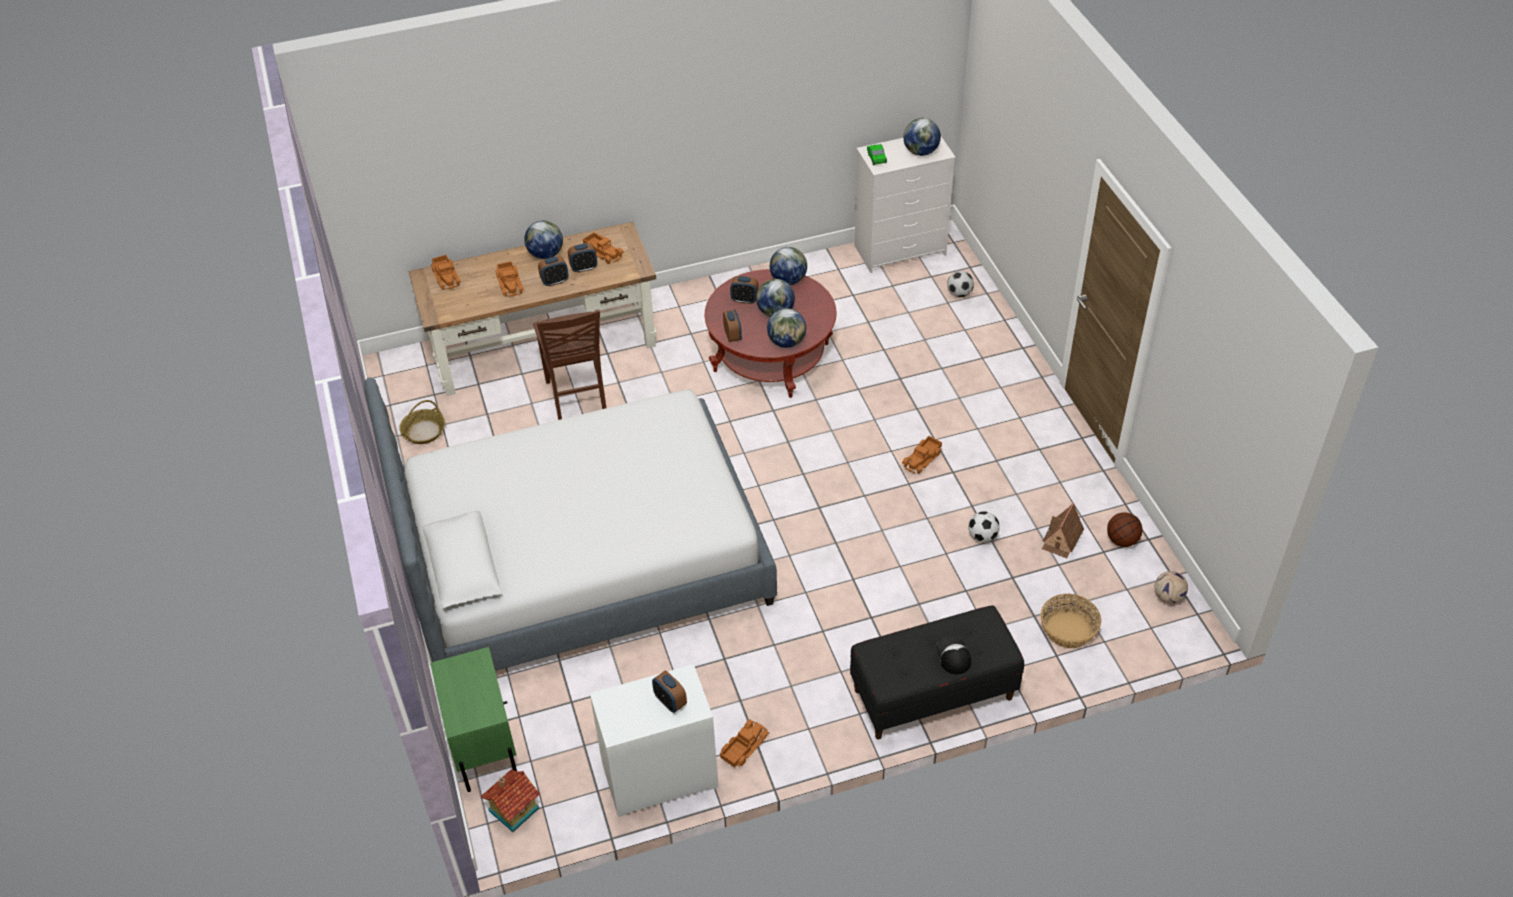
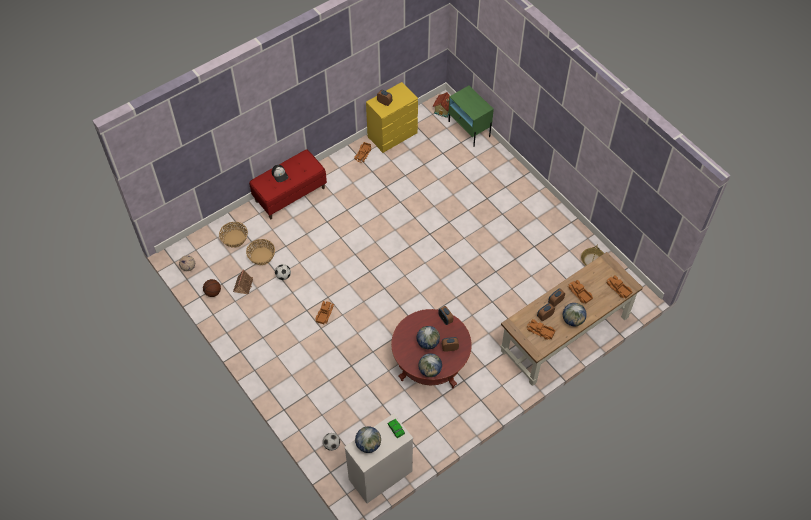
camera: 160 degrees right, 10 degrees up
bed [364,377,777,671] -> none
brown chair [533,309,607,420] -> none
white dresser [590,664,718,817] -> yellow dresser [366,82,418,153]
globe [767,308,806,348] -> none
black bench [850,605,1024,740] -> red bench [249,150,327,220]
none -> basket [246,239,275,265]

